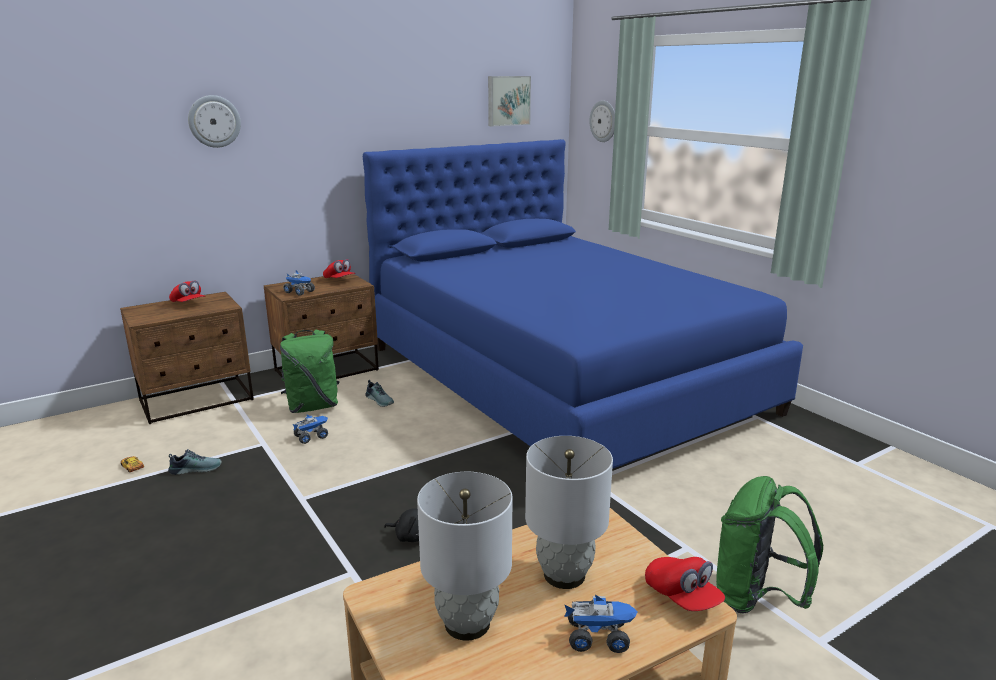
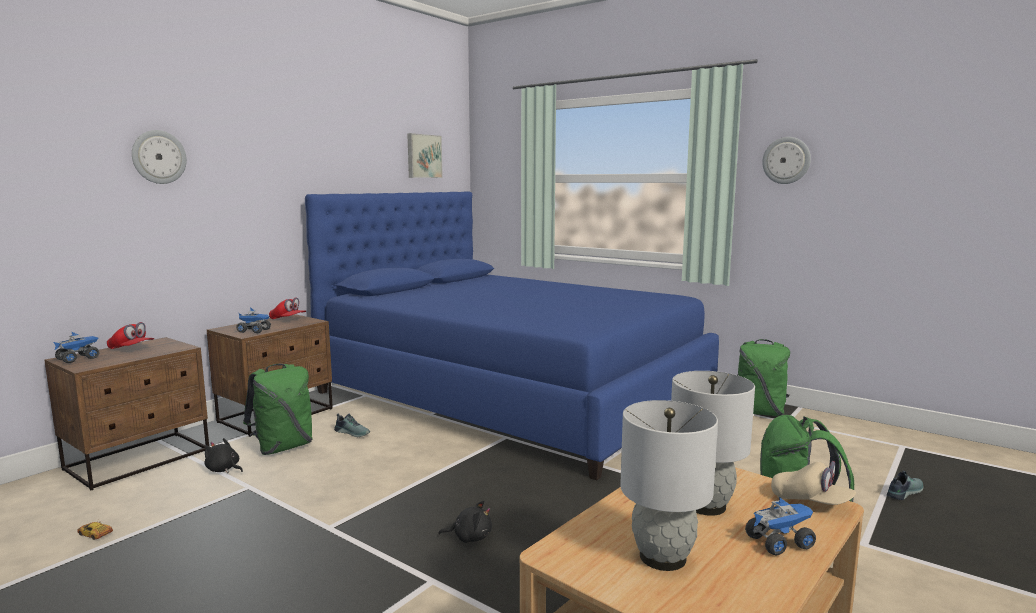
camera: 20 degrees left, 10 degrees down
shoe [168,449,222,475] -> shoe moved to [887,471,924,500]
toy truck [293,414,328,444] -> toy truck moved to [53,331,99,363]
wall clock [589,100,615,142] -> wall clock moved to [762,137,811,184]
red cap [645,557,725,611] -> beige cap [771,461,856,505]
none -> black plush toy [204,438,243,473]
none -> green backpack [737,339,790,416]

